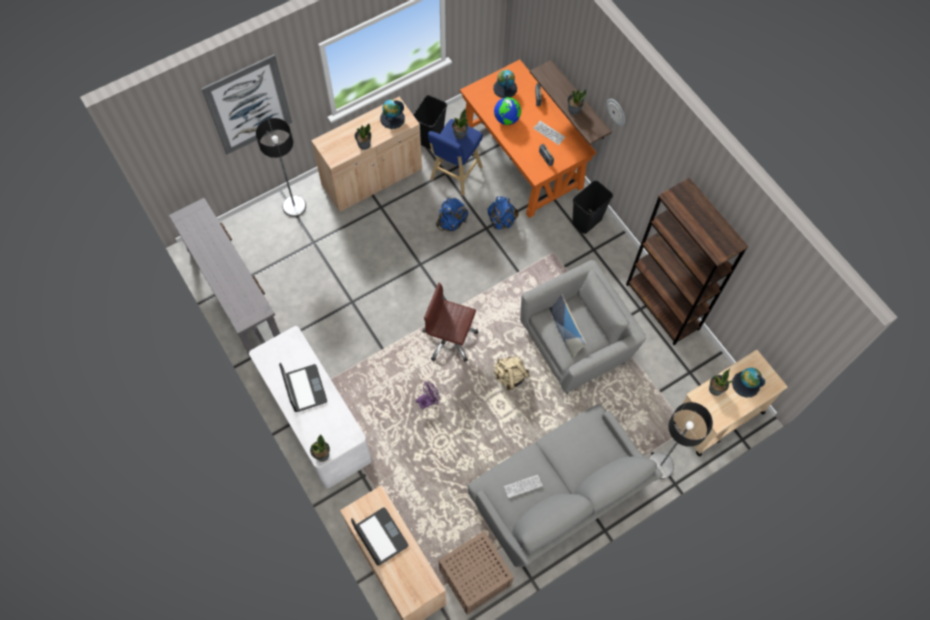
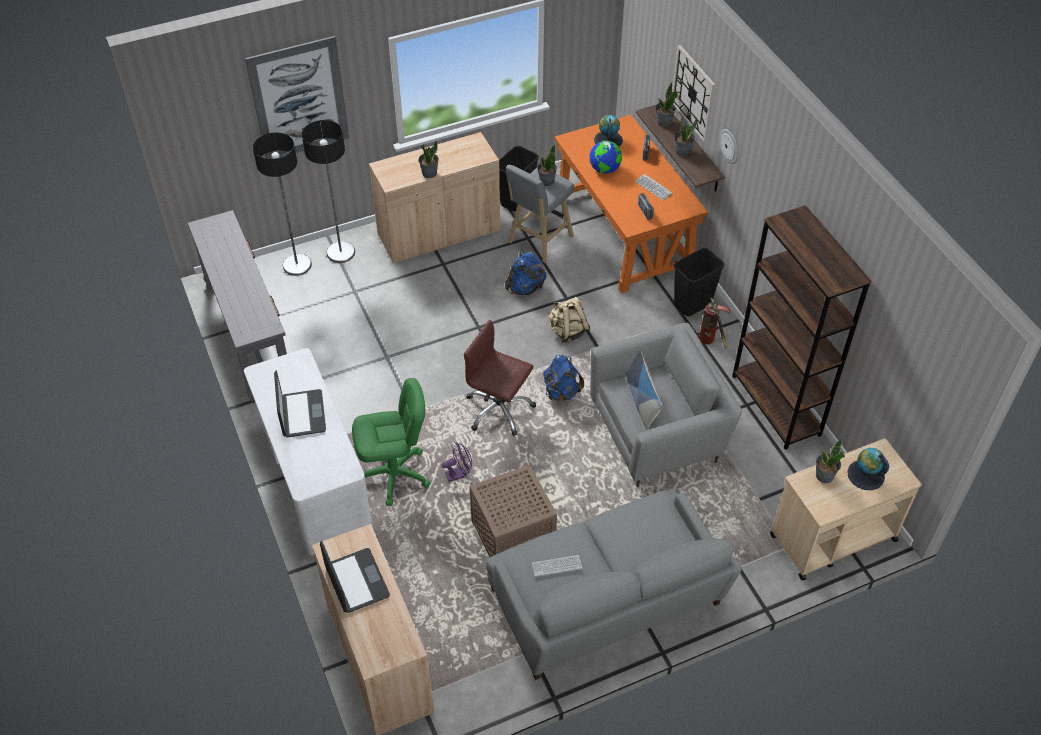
camera: 10 degrees right, 15 degrees down
potted plant [310,434,330,462] -> potted plant moved to [655,82,678,127]
globe [380,99,405,129] -> none
blue stool [428,119,483,196] -> grey stool [506,165,574,263]
brown side table [439,531,514,615] -> brown side table moved to [470,464,557,557]
blue backpack [487,196,519,230] -> blue backpack moved to [543,355,584,401]
beige backpack [493,356,530,390] -> beige backpack moved to [548,297,590,343]
floor lamp [649,402,713,479] -> floor lamp moved to [253,132,312,276]
none -> green office chair [352,378,431,506]
none -> wall clock [672,45,715,142]
none -> fire extinguisher [699,297,730,349]

